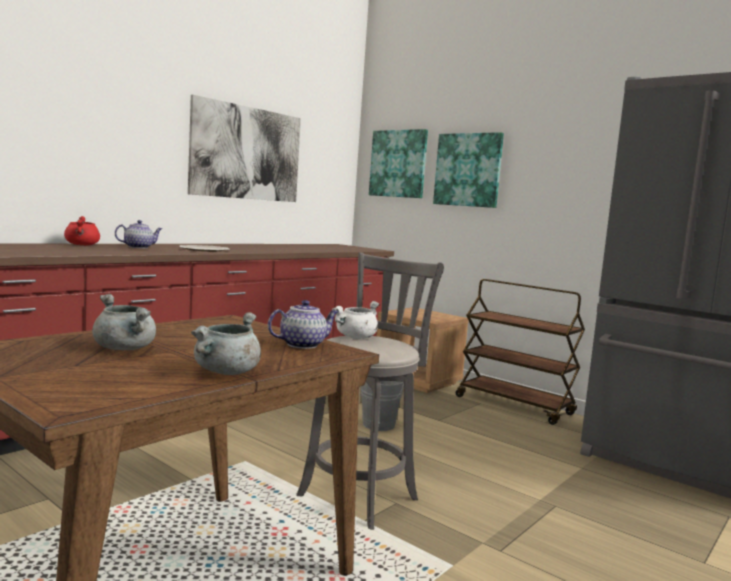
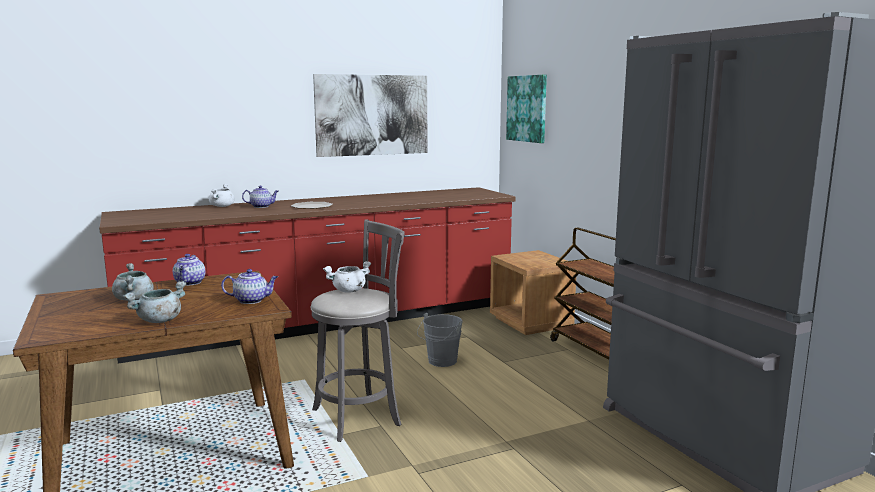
camera: 25 degrees right, 5 degrees up
red cooking pot [64,216,100,246] -> white cooking pot [209,184,235,207]
picture [433,132,504,208] -> none
none -> teapot [173,254,206,286]

